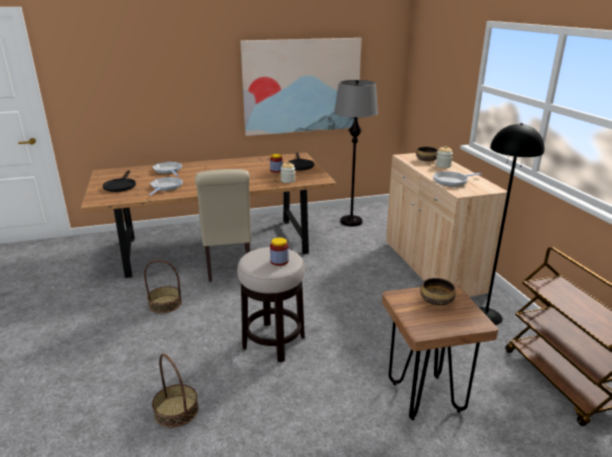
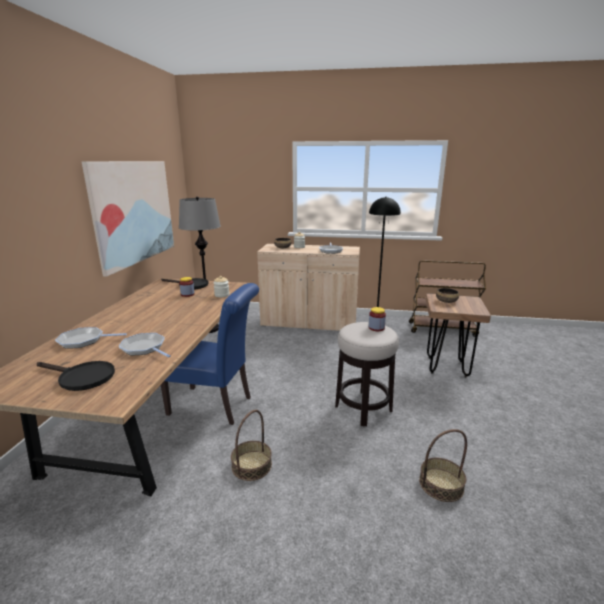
camera: 65 degrees left, 5 degrees down
beige chair [195,169,251,282] -> blue chair [161,283,259,425]

